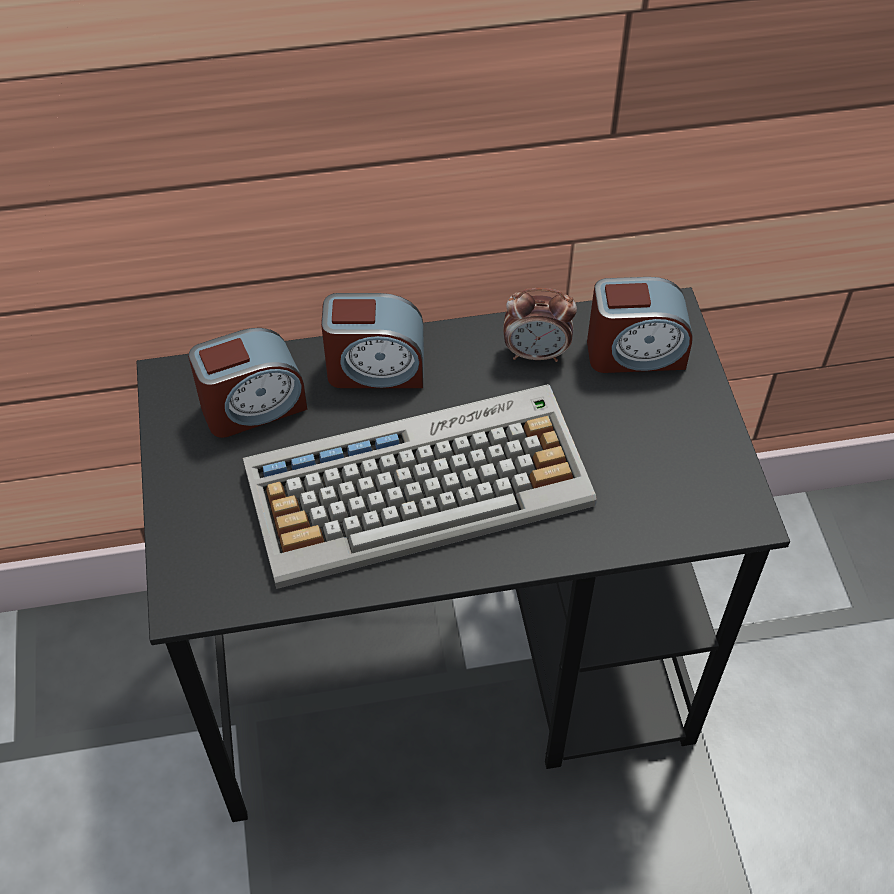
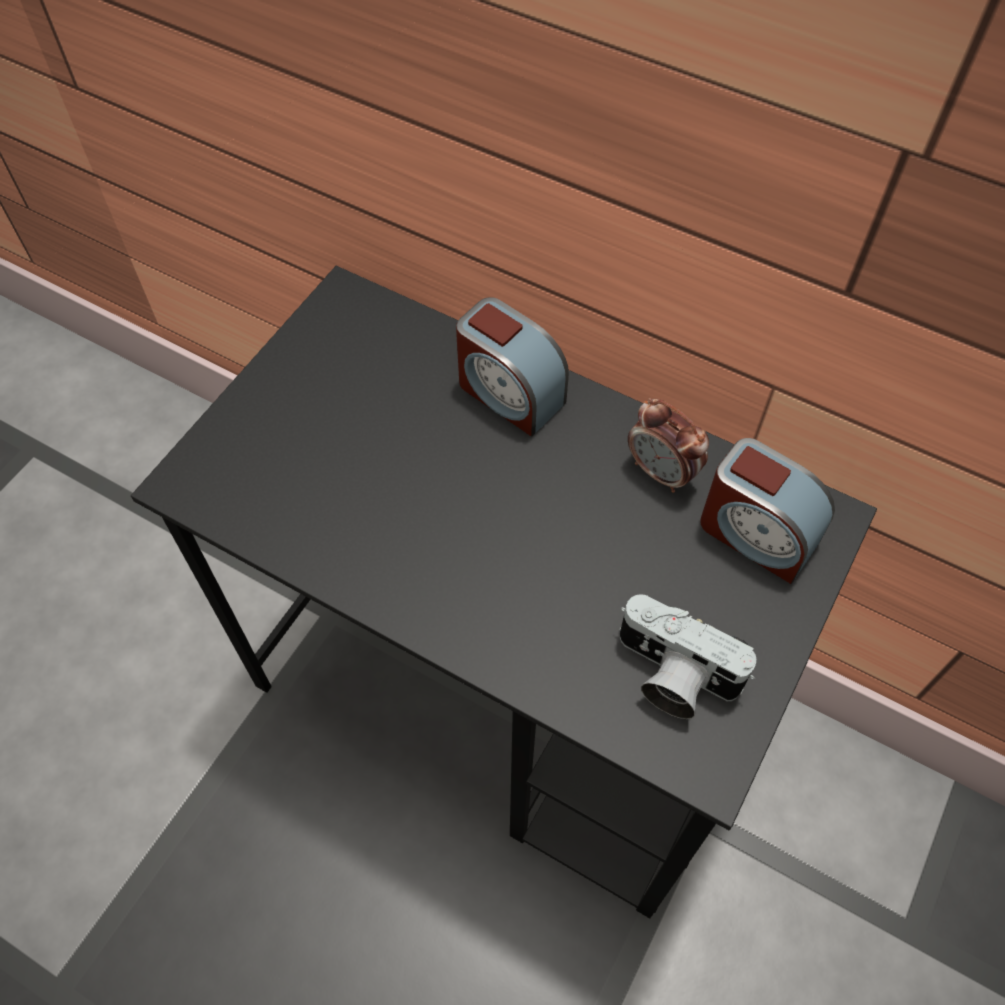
camera: 40 degrees right, 5 degrees up
alarm clock [188,328,307,438] -> none
keyboard [243,384,597,589] -> none
none -> camera [620,594,756,719]

